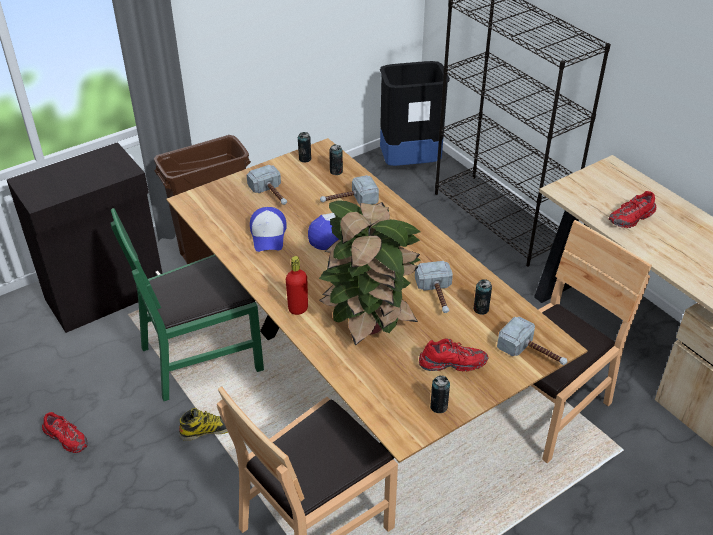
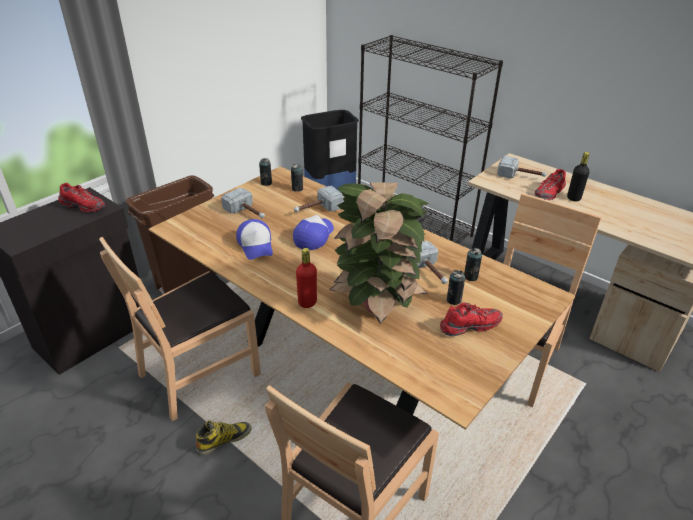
camera: 15 degrees left, 5 degrees down
red shoe [42,412,88,453] -> red shoe moved to [58,183,105,212]
green chair [110,208,264,401] -> brown chair [99,237,261,421]
can [430,375,450,413] -> can moved to [447,270,465,305]
hammer [497,317,568,365] -> hammer moved to [497,156,547,178]
none -> black bottle [567,152,590,202]

